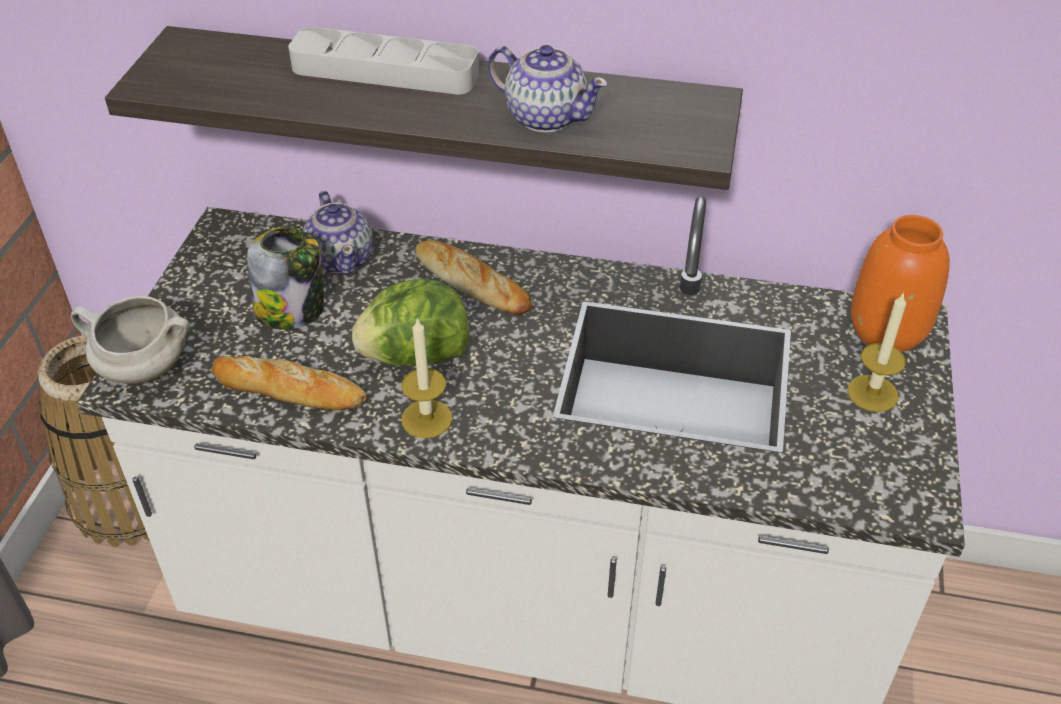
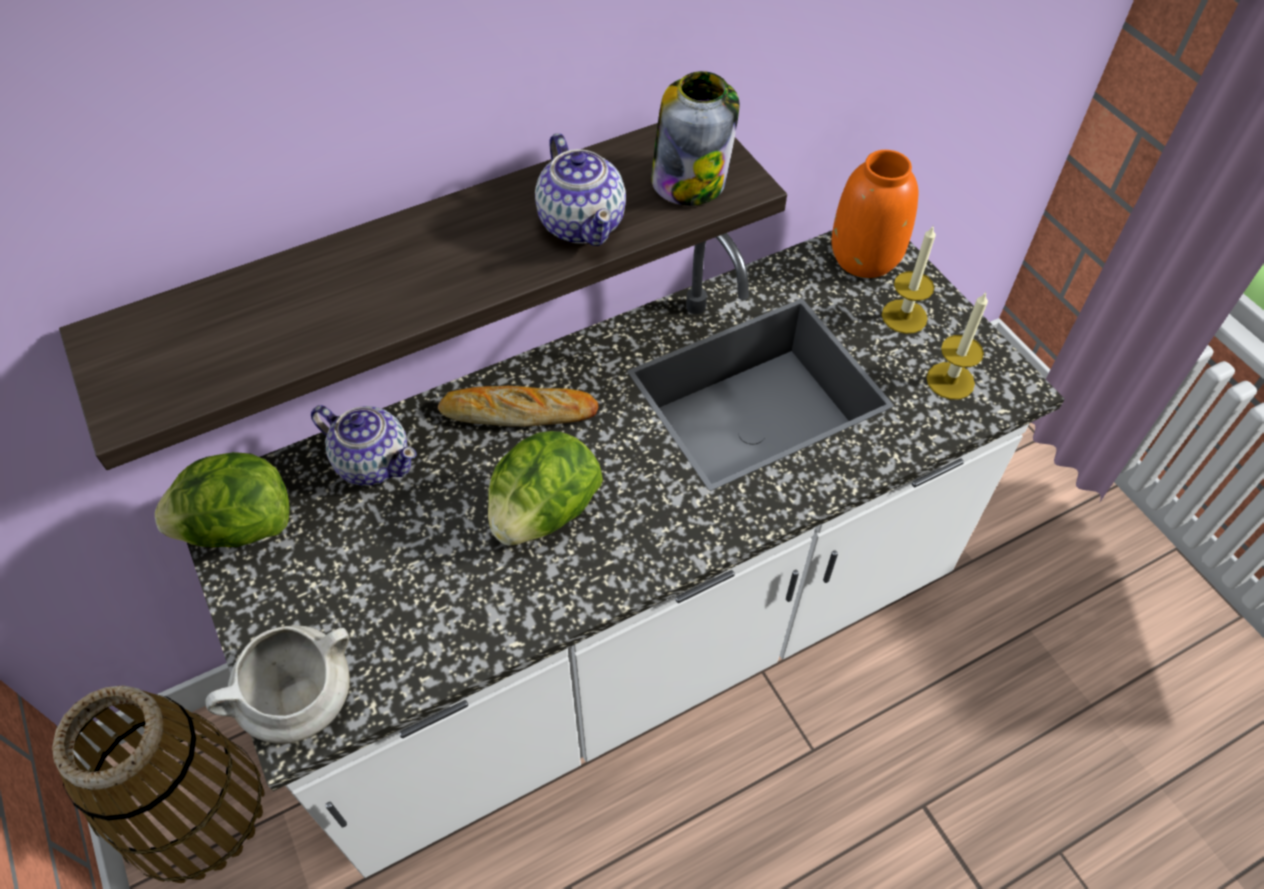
camera: 40 degrees left, 10 degrees up
bread [211,356,367,410] -> none
jar [247,227,324,330] -> jar moved to [651,71,740,206]
grey tray [288,27,479,95] -> none
candle [401,317,452,438] -> candle moved to [926,292,988,400]
teapot [488,45,608,133] -> teapot turned 75 degrees clockwise [535,133,626,246]
none -> lettuce [155,452,290,547]

